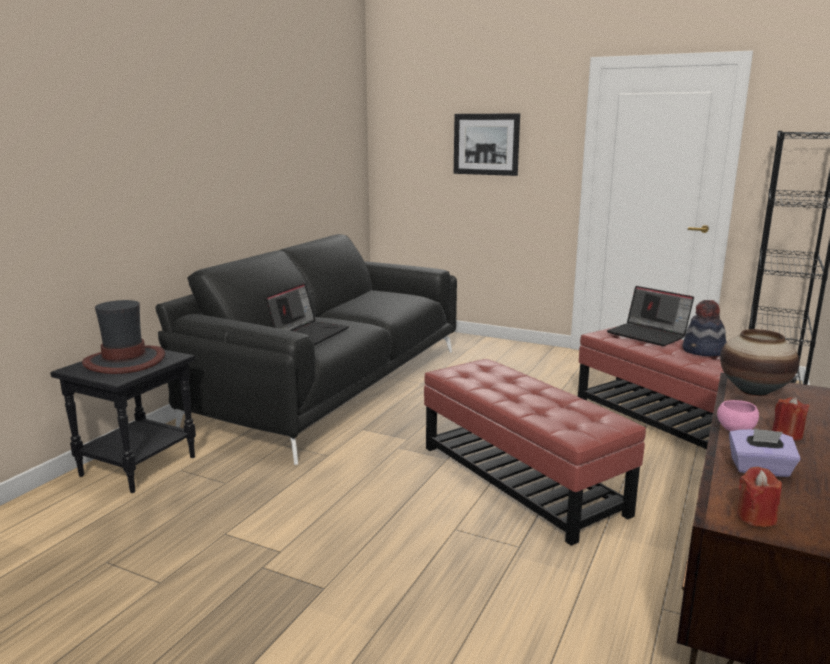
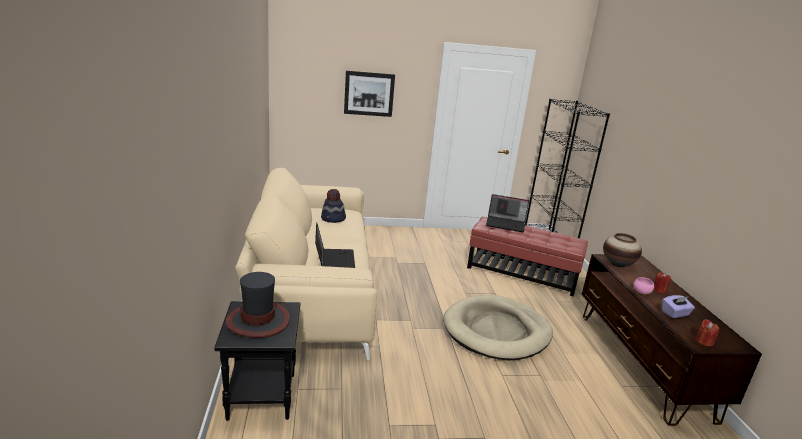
camera: 35 degrees left, 5 degrees up
black sofa [155,234,457,465] -> beige sofa [235,168,378,360]
red ottoman [424,359,646,546] -> beige dog bed [443,295,553,361]
hat [682,300,727,356] -> hat moved to [321,189,346,223]

